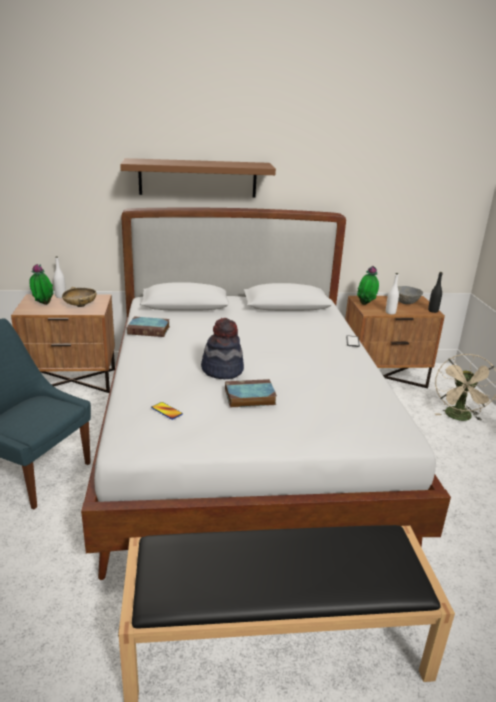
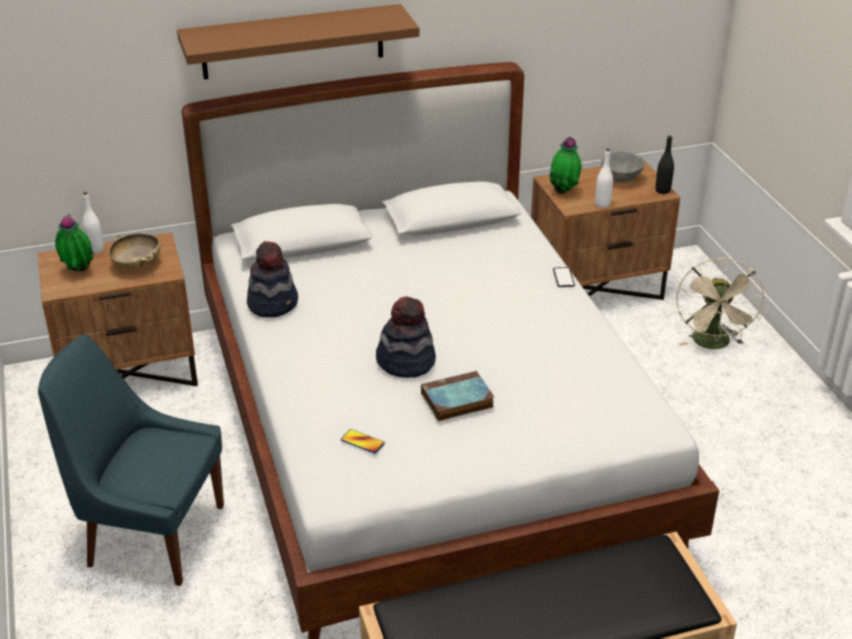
camera: 10 degrees left, 10 degrees up
book [127,317,170,337] -> hat [247,241,298,317]

